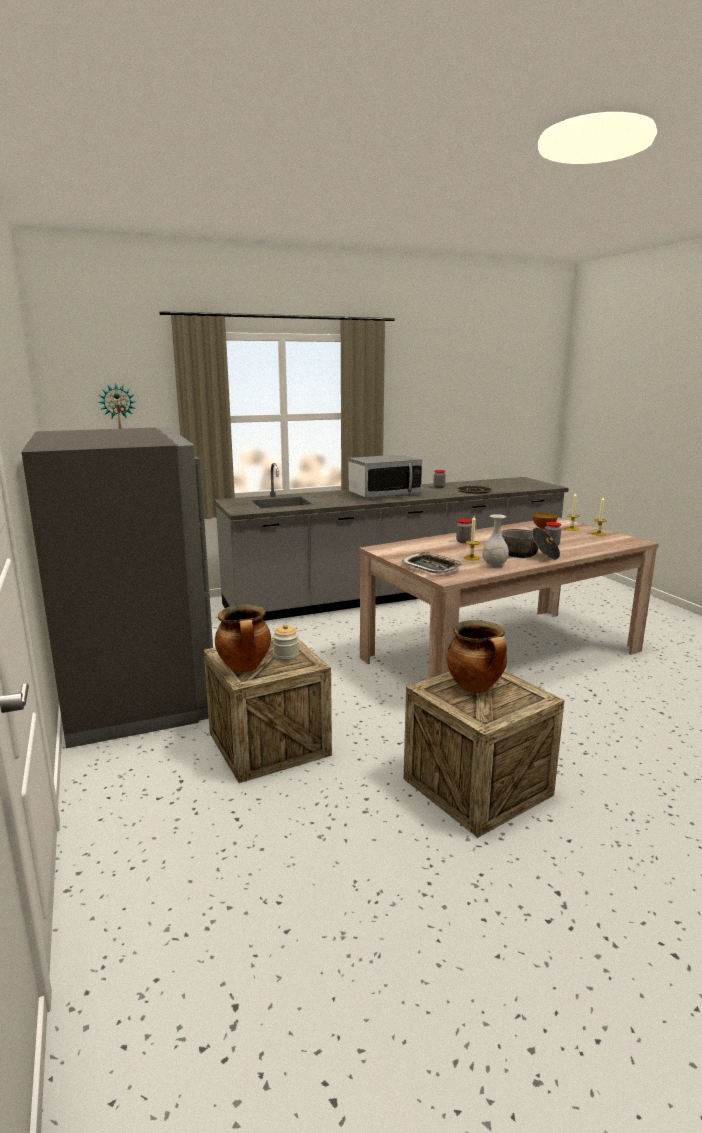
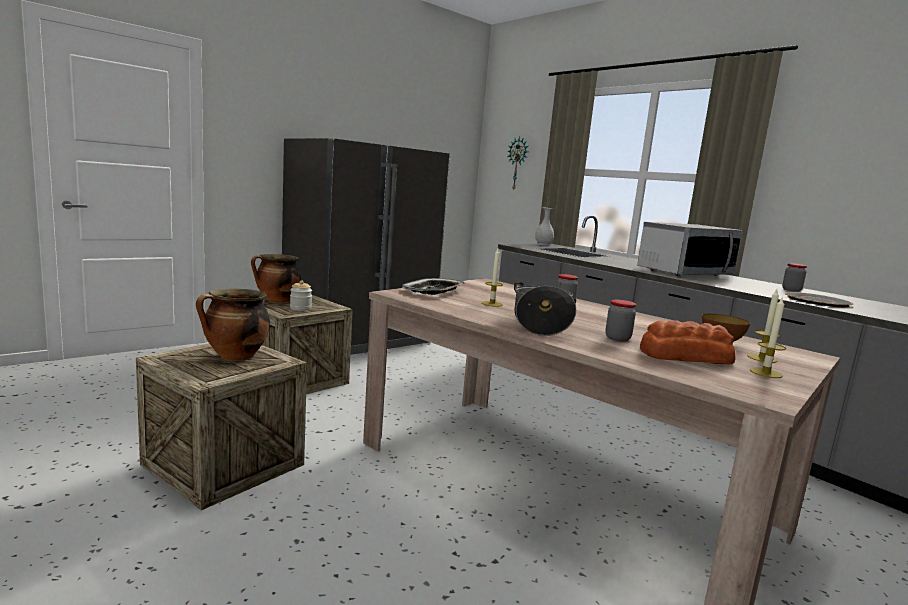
camera: 70 degrees right, 5 degrees down
microwave [348,454,423,498] -> microwave turned 75 degrees counterclockwise [637,222,743,276]
white vase [482,514,509,568] -> white vase moved to [535,207,554,246]
none -> bread [640,320,736,364]

